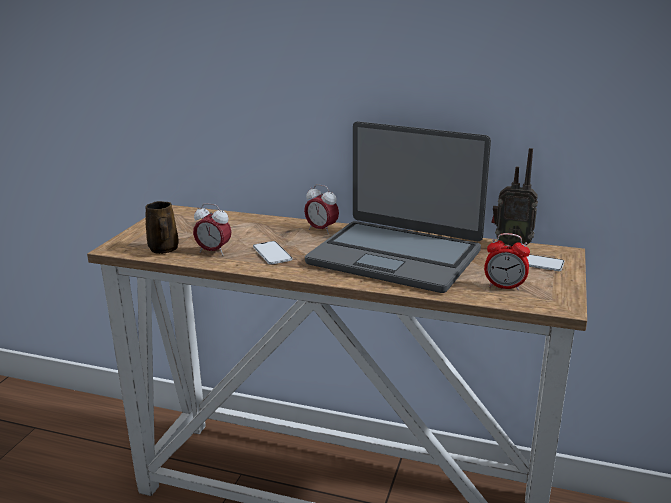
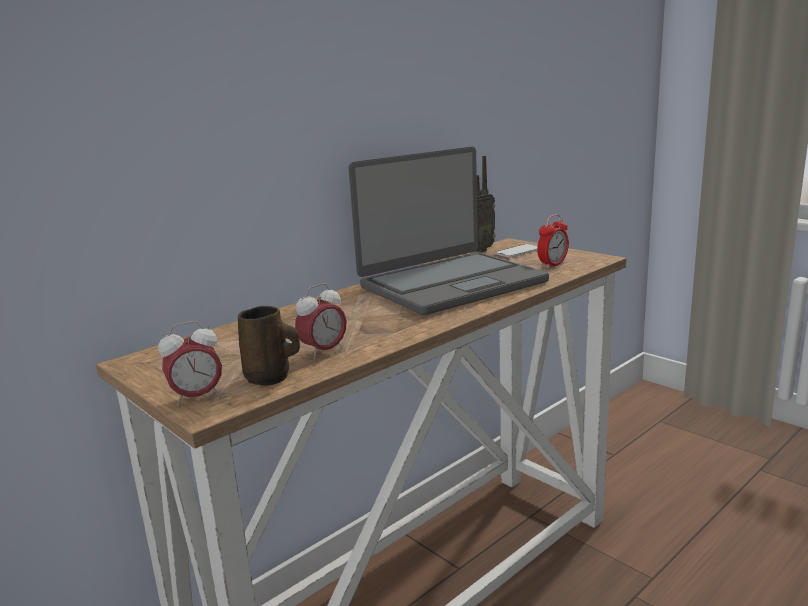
camera: 60 degrees left, 5 degrees down
phone [253,241,292,265] -> none
alarm clock [304,184,339,235] -> alarm clock moved to [158,321,222,406]

